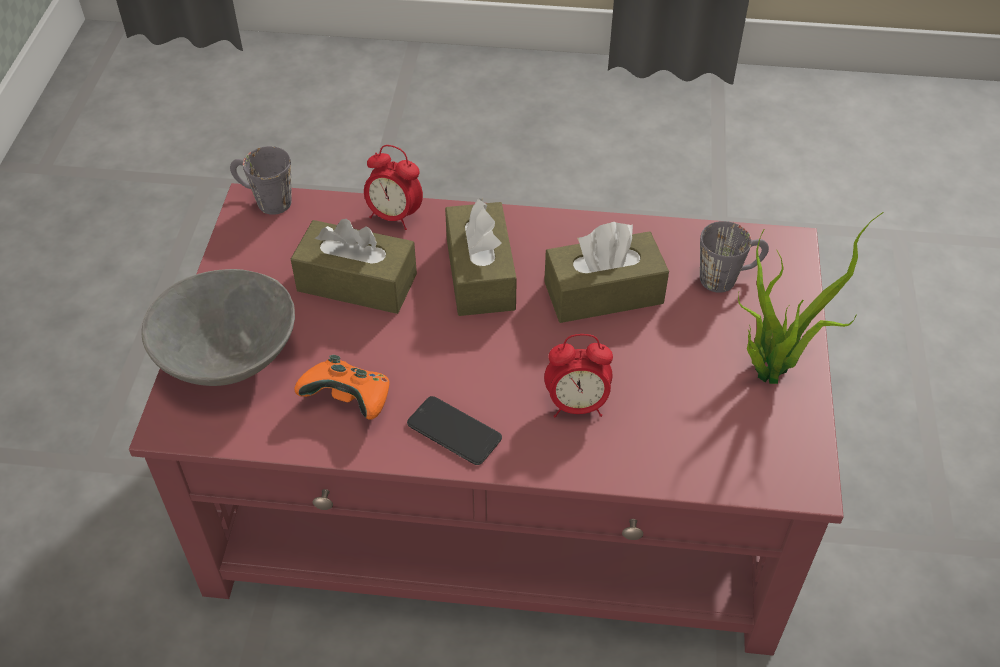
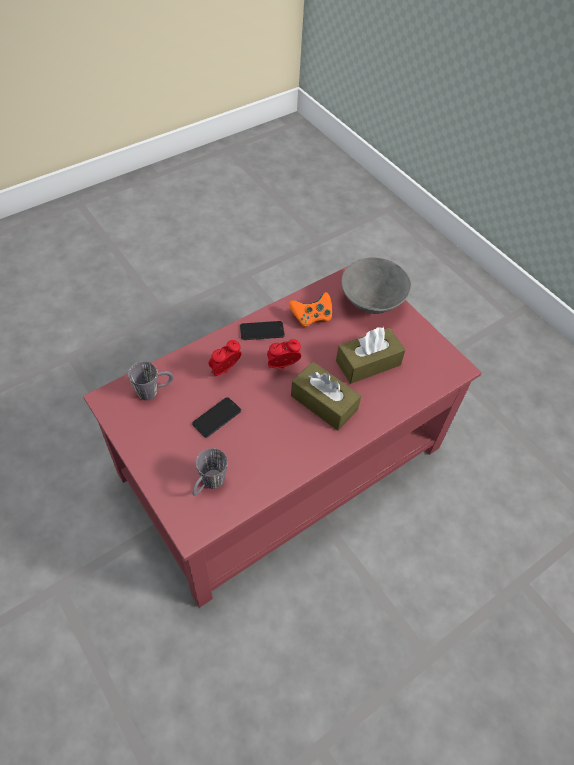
camera: 135 degrees right, 5 degrees up
grey mug [230,146,292,215] -> grey mug moved to [128,361,174,400]
alarm clock [364,145,423,230] -> alarm clock moved to [267,339,301,369]
brown tissue box [544,222,669,323] -> none
potted plant [738,212,884,384] -> none
none -> phone [192,397,241,437]

